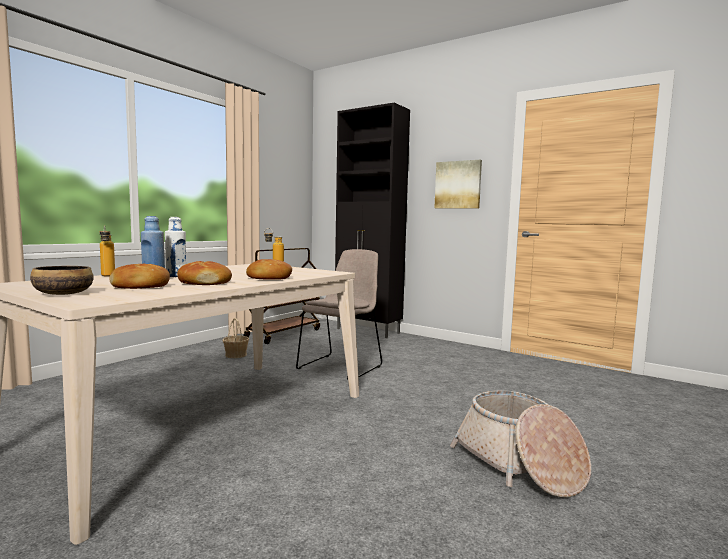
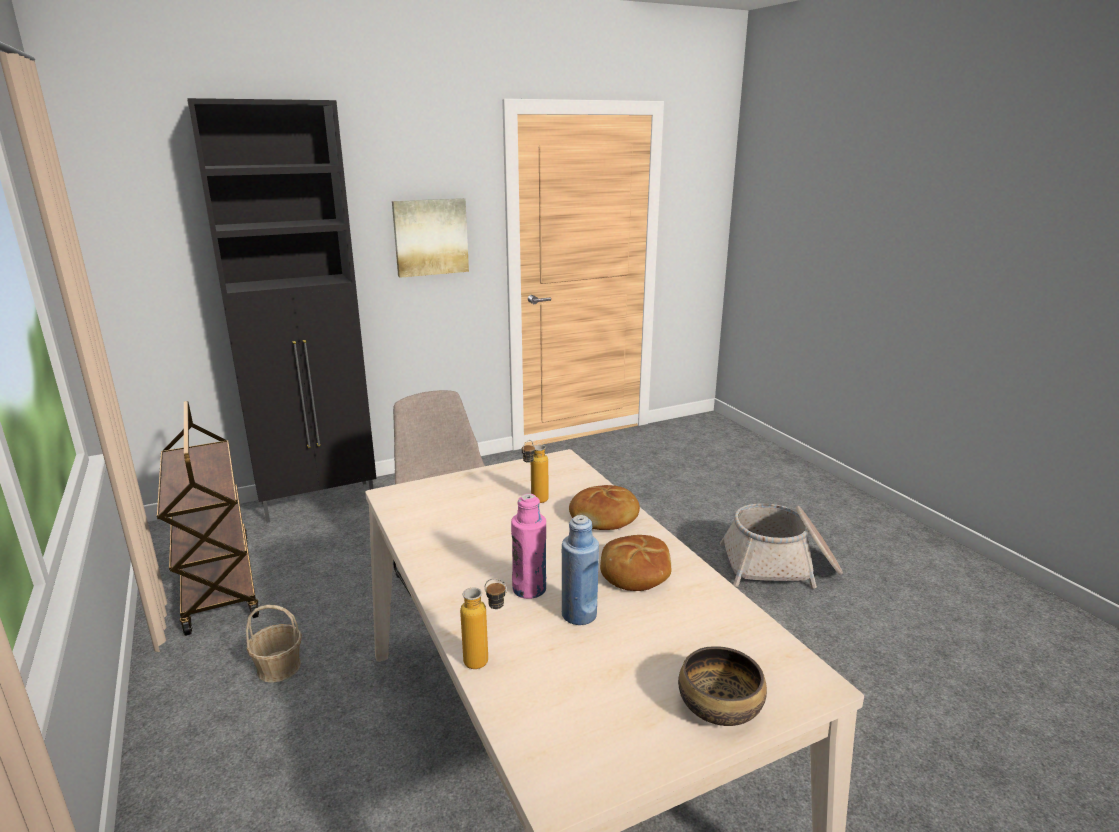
camera: 60 degrees left, 15 degrees up
bread [109,264,170,289] -> none
white bottle [165,217,186,277] -> pink bottle [511,494,546,599]

